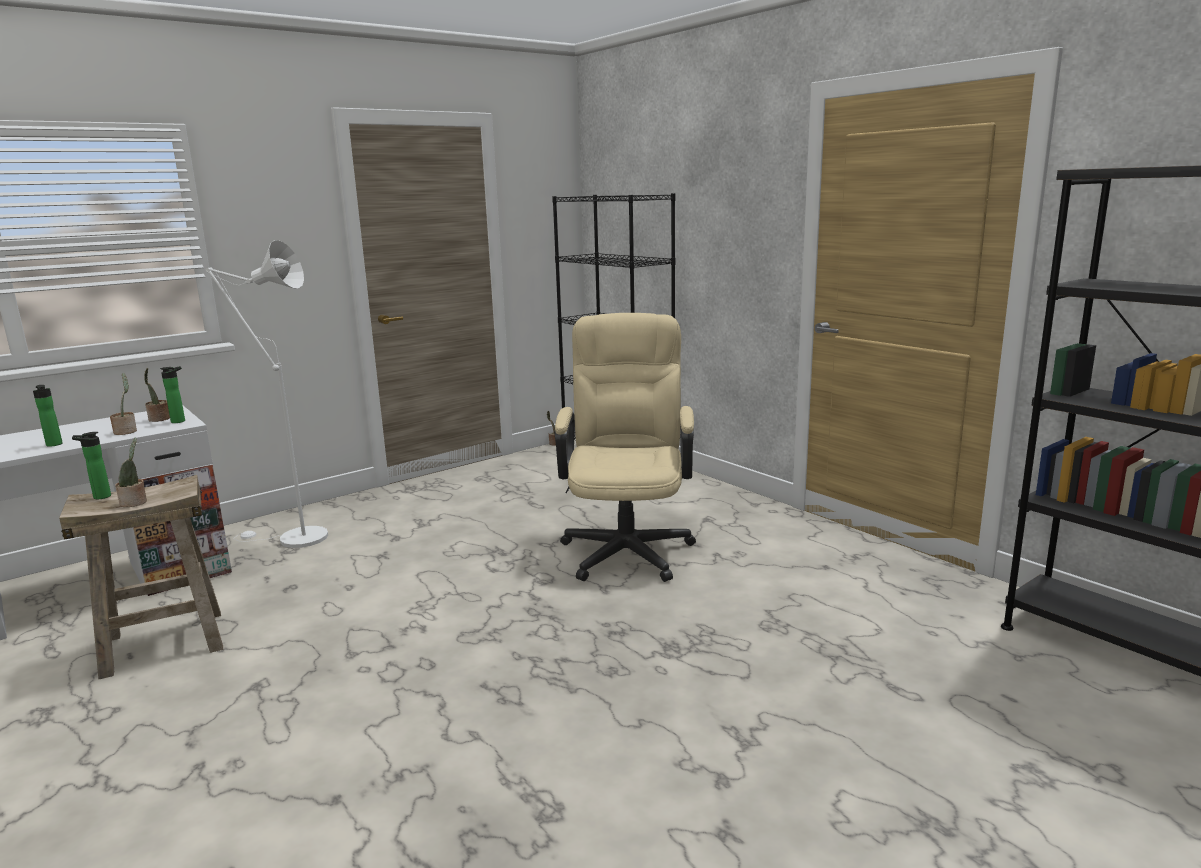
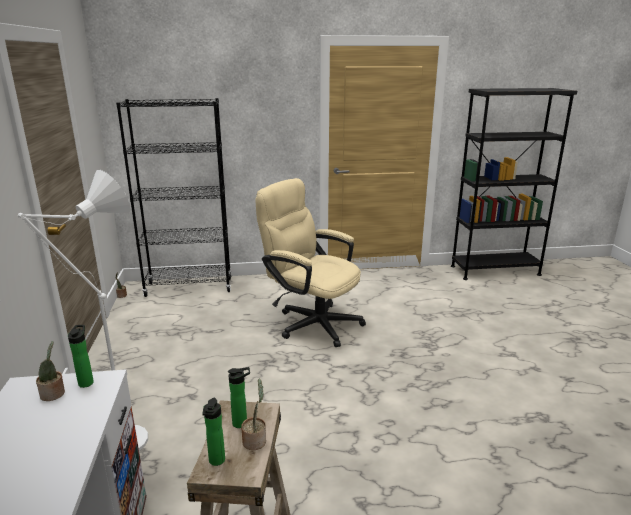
camera: 60 degrees left, 5 degrees up
bottle [33,385,63,447] -> bottle moved to [228,367,250,428]
potted plant [110,373,137,435] -> none

